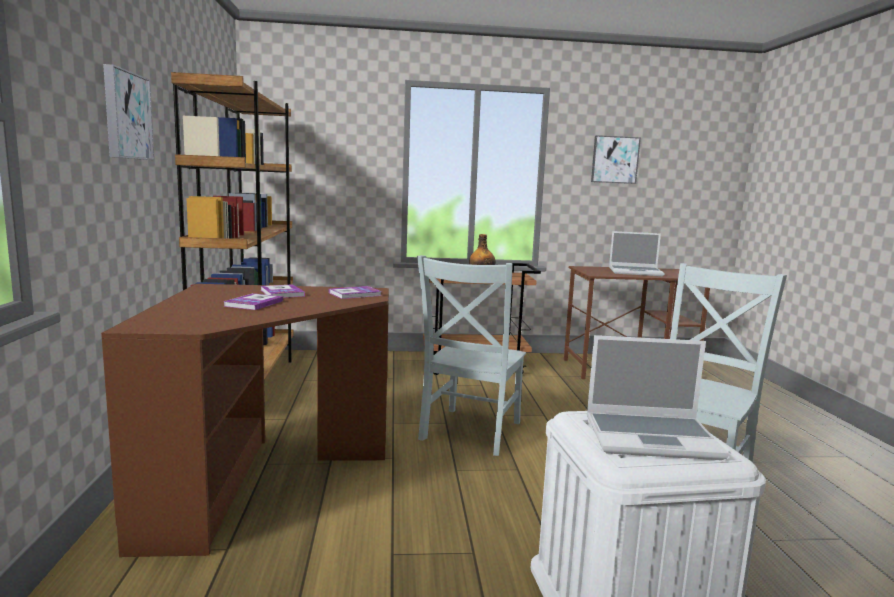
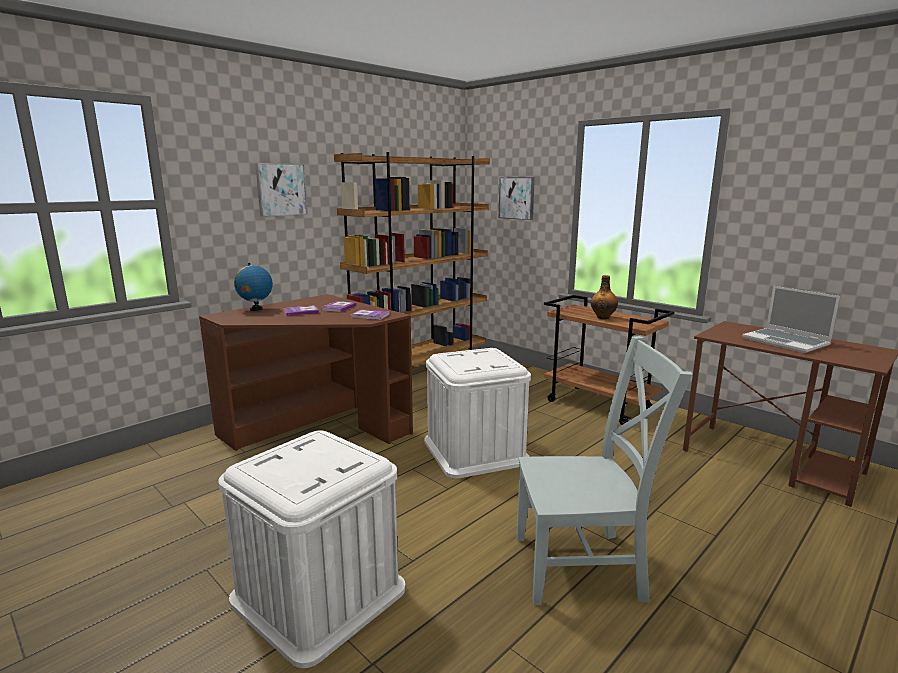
camera: 50 degrees right, 5 degrees up
grey chair [417,255,526,456] -> white storage box [424,348,531,478]
laptop [587,335,729,460] -> none
picture [591,135,641,184] -> picture moved to [499,177,535,220]
none -> globe [234,263,273,311]

